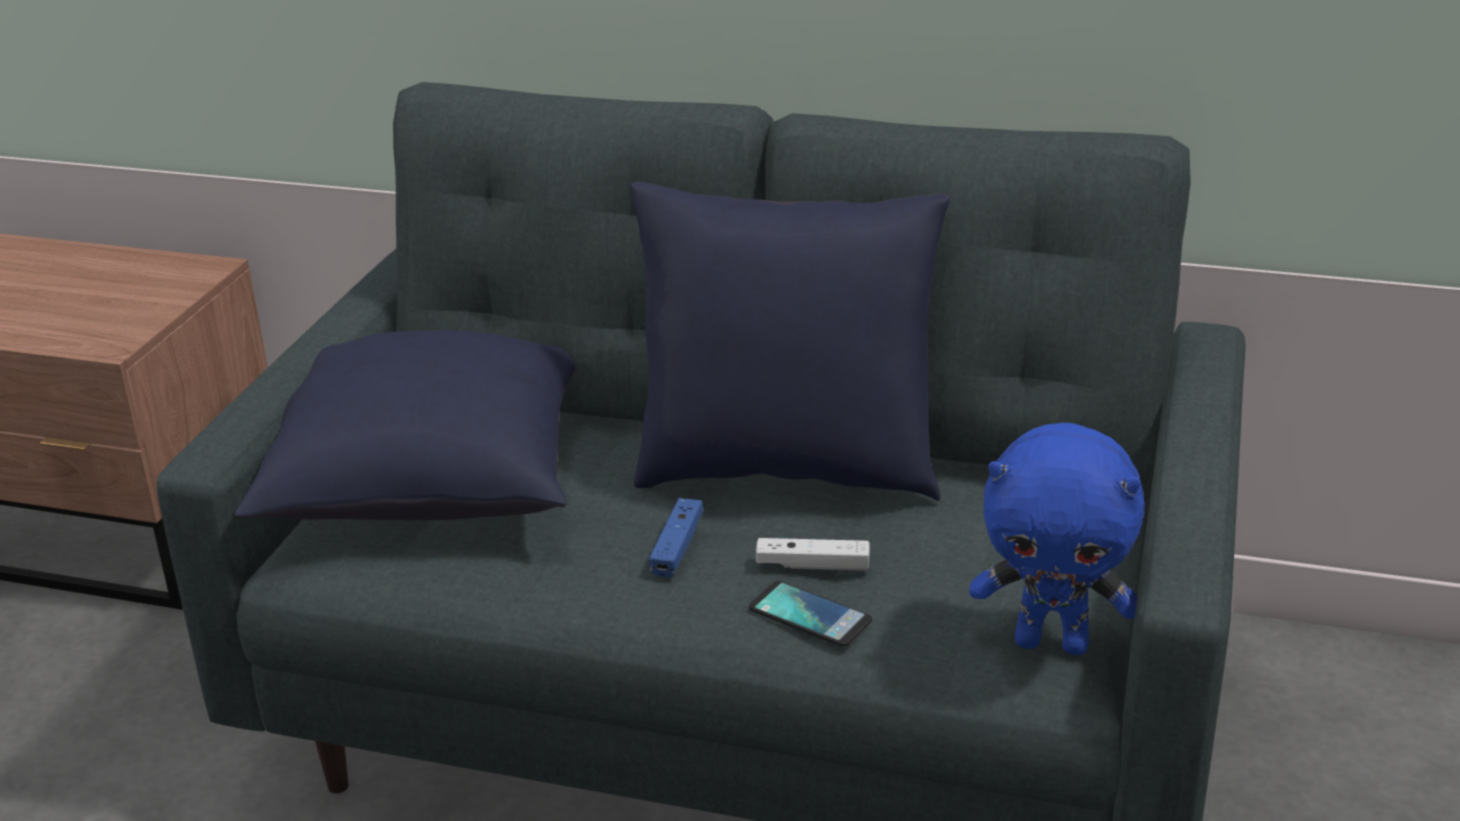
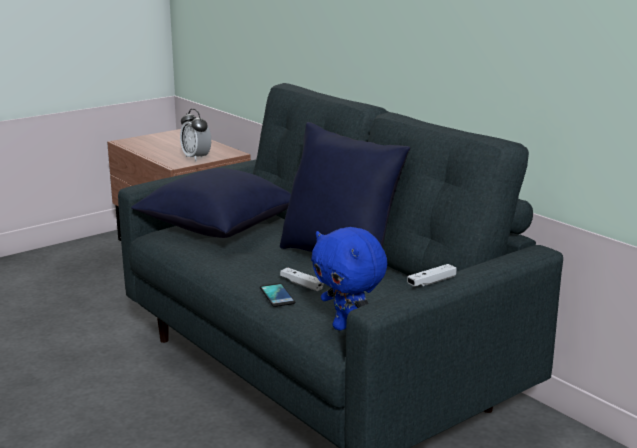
camera: 35 degrees right, 10 degrees down
blue game controller [649,498,703,578] -> none
none -> alarm clock [180,109,211,161]
none -> white game controller [407,264,457,286]

